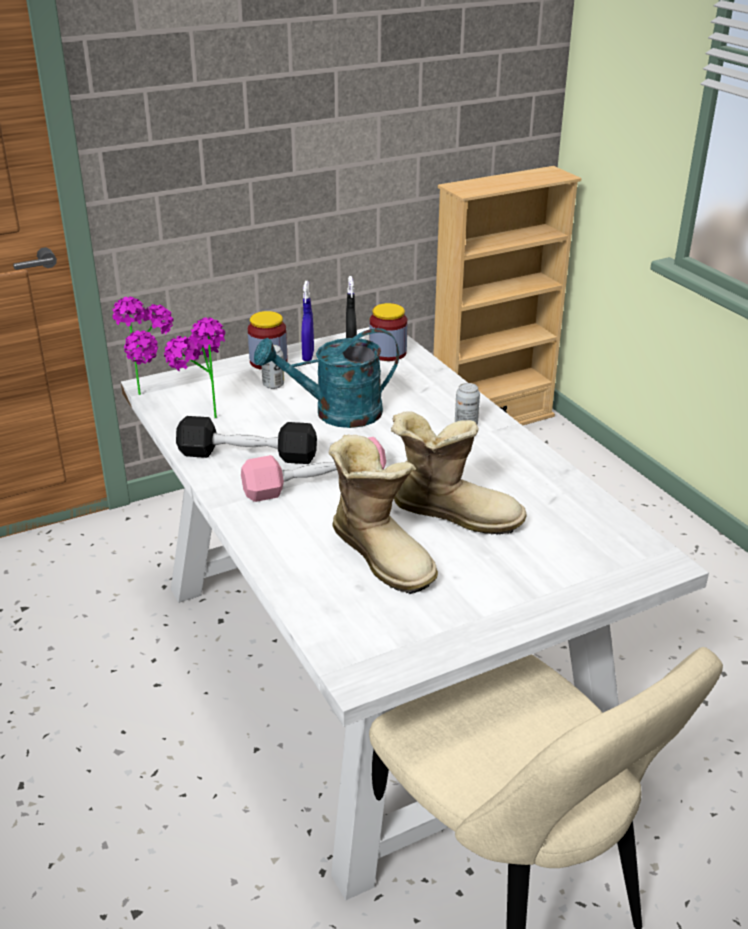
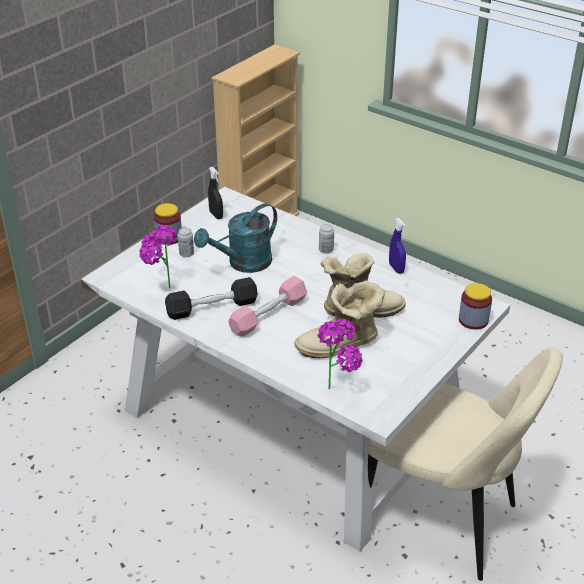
camera: 25 degrees left, 5 degrees up
potted plant [112,297,174,395] -> potted plant moved to [318,318,363,389]
blue spray bottle [301,281,314,361] -> blue spray bottle moved to [389,218,406,274]
boot [328,434,438,594] -> boot turned 135 degrees clockwise [294,280,385,358]
jar [369,303,407,361] -> jar moved to [459,283,492,330]

